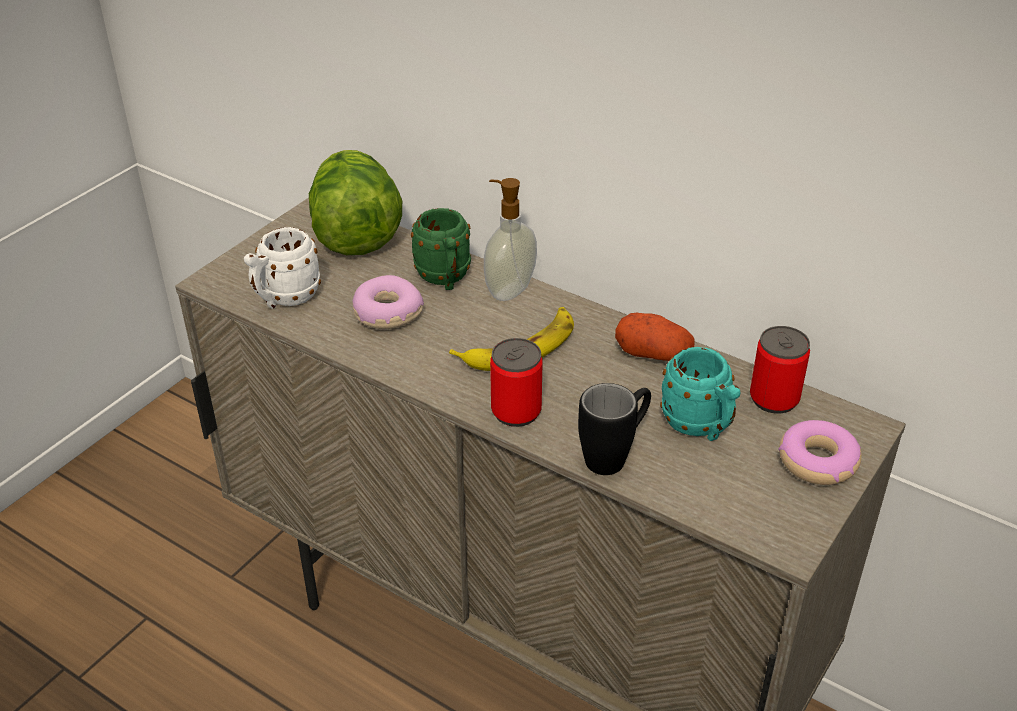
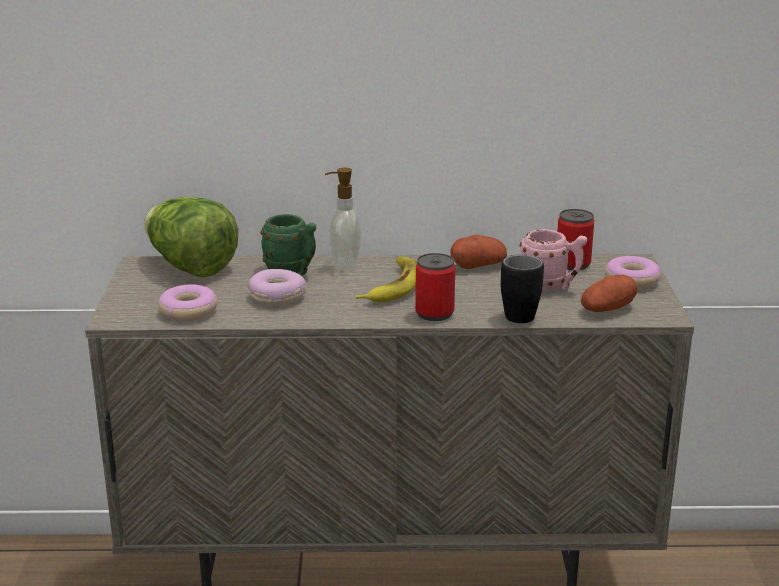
camera: 35 degrees left, 15 degrees down
white mug [244,227,321,309] -> donut [158,285,217,321]
turquoise mug [660,347,741,441] -> pink mug [519,229,587,291]
none -> potato [581,274,638,312]

